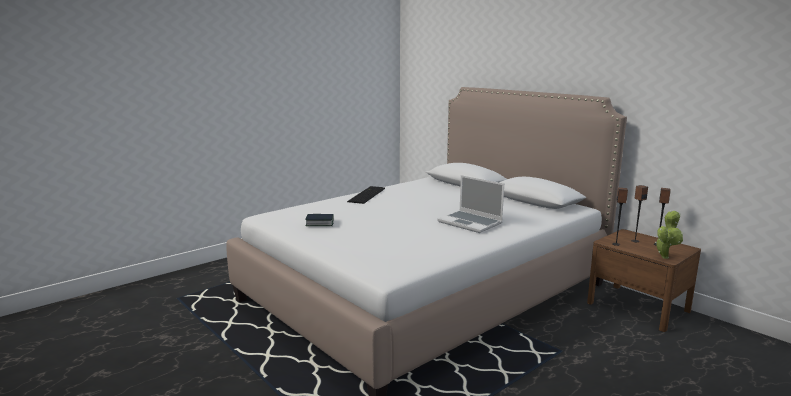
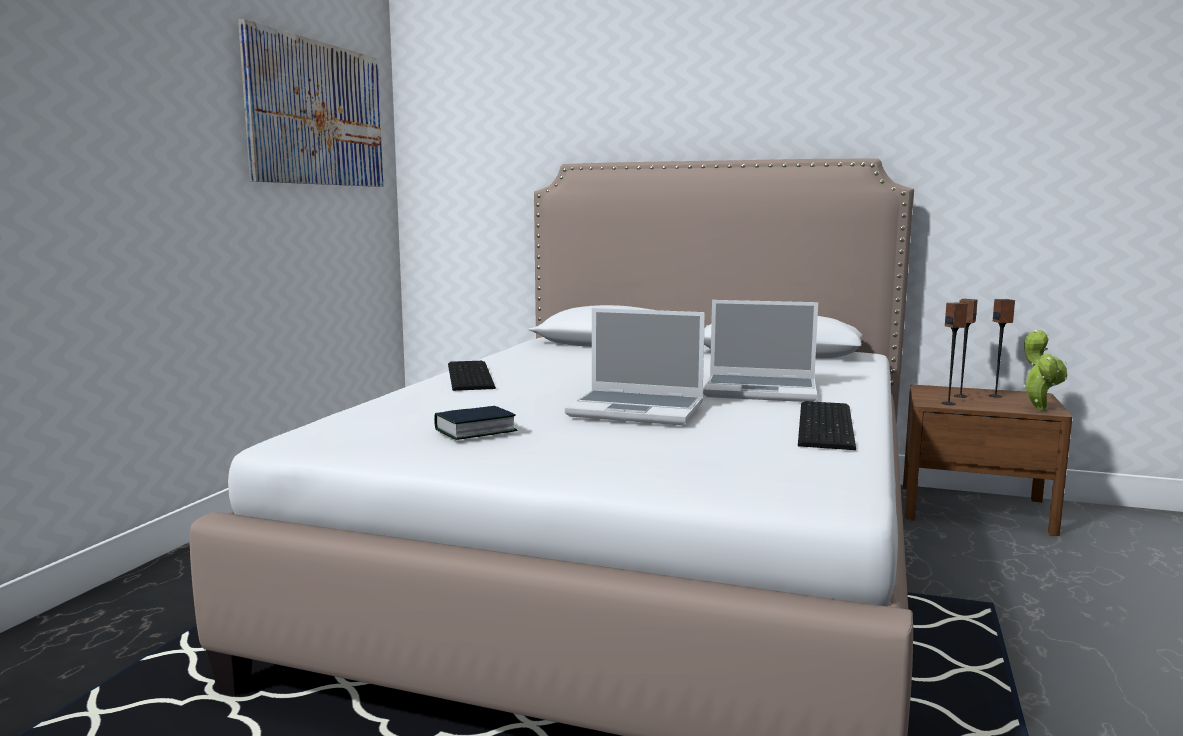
camera: 30 degrees left, 5 degrees down
none -> picture [238,19,383,187]
none -> laptop [565,308,705,425]
none -> keyboard [798,401,856,450]

